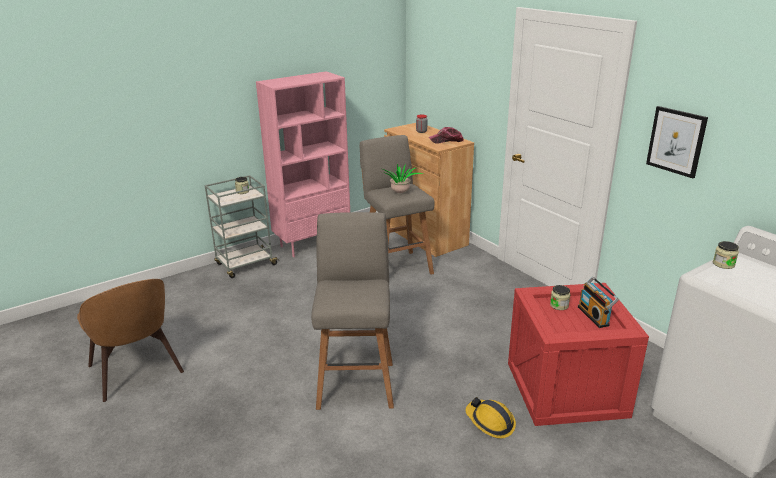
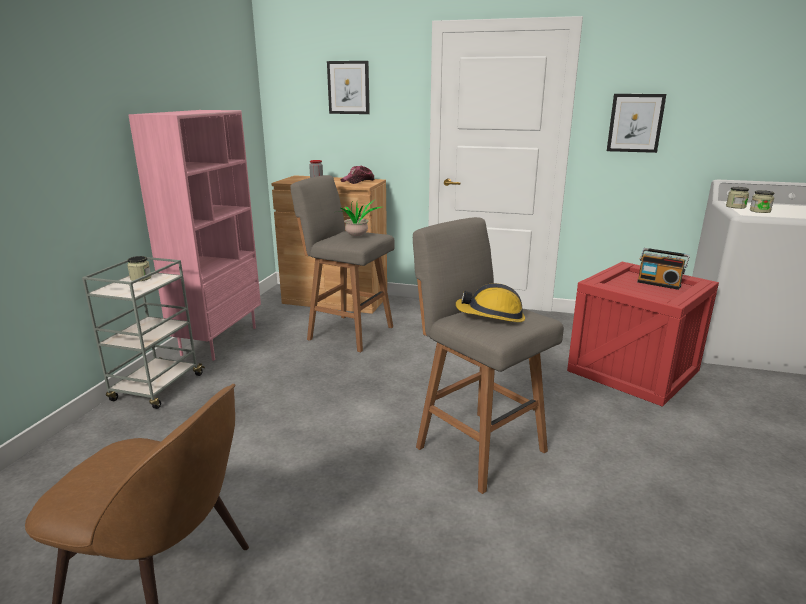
camera: 40 degrees left, 5 degrees down
hard hat [466,397,516,439] -> hard hat moved to [456,283,525,322]
jar [550,285,570,310] -> jar moved to [750,190,774,213]
none -> picture [327,61,370,114]

